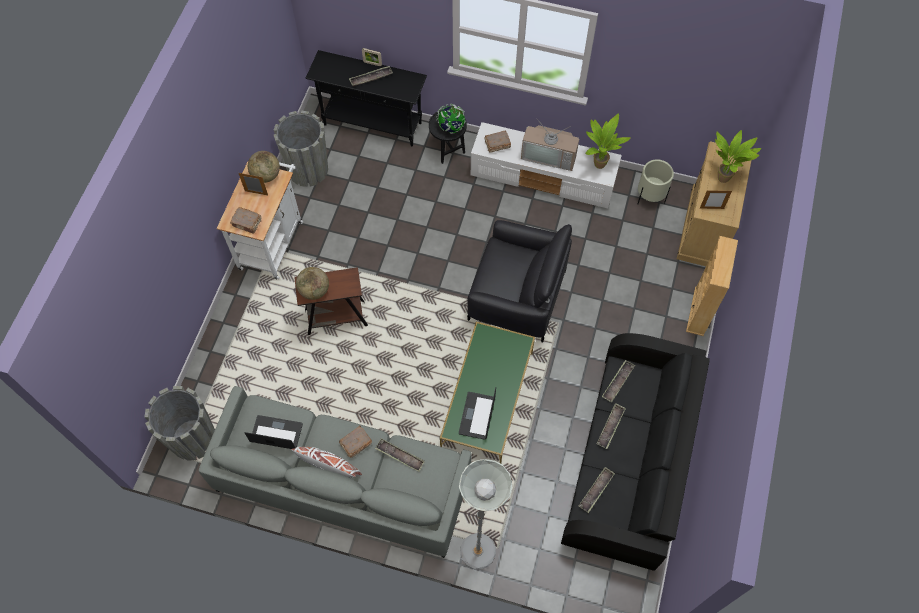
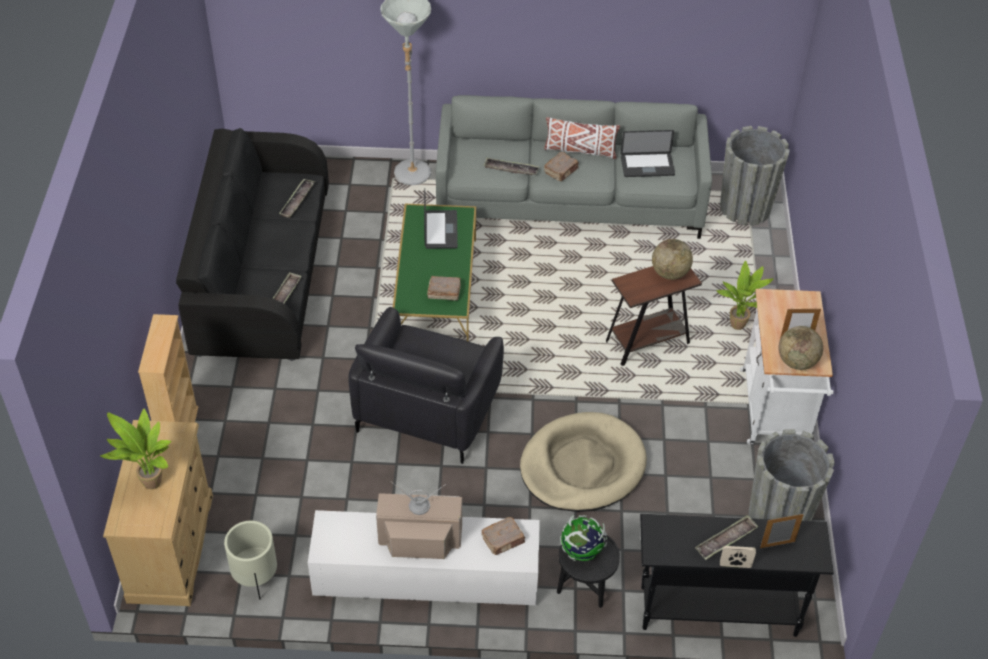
camera: 165 degrees right, 15 degrees down
brown book [230,207,261,234] -> brown book moved to [427,276,461,301]
black armchair [467,220,572,343] -> black armchair turned 75 degrees counterclockwise [349,307,504,464]
potted plant [585,114,631,169] -> potted plant moved to [716,261,774,330]
tray [597,403,626,449] -> none
picture frame [700,190,732,209] -> picture frame moved to [760,514,804,548]
none -> beige dog bed [520,412,647,512]

